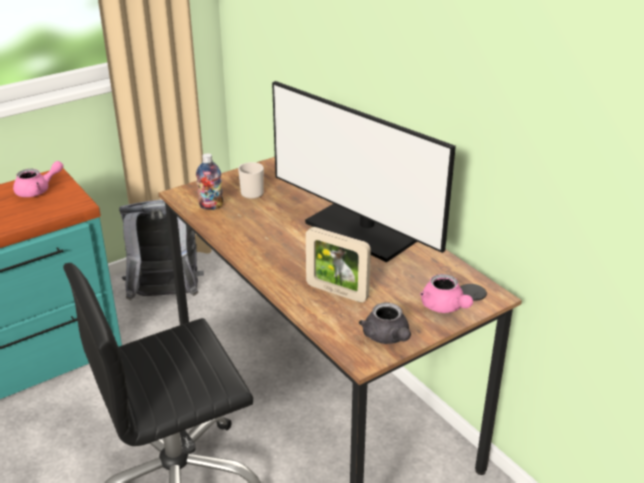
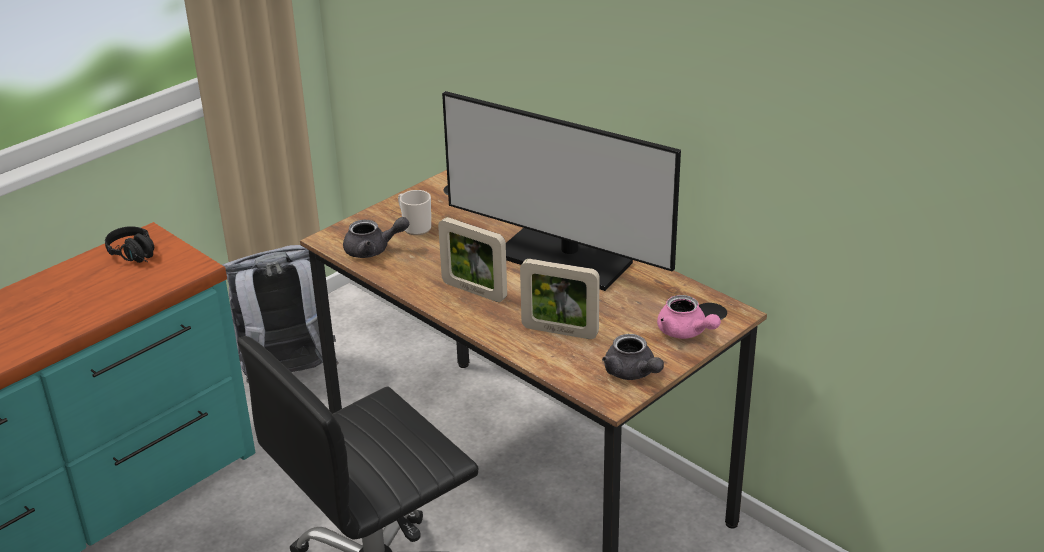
camera: 10 degrees left, 0 degrees up
pink teapot [13,161,63,197] -> black headphones [105,226,154,263]
bottle [196,153,223,210] -> grey teapot [343,217,409,258]
none -> picture frame [438,217,507,302]

